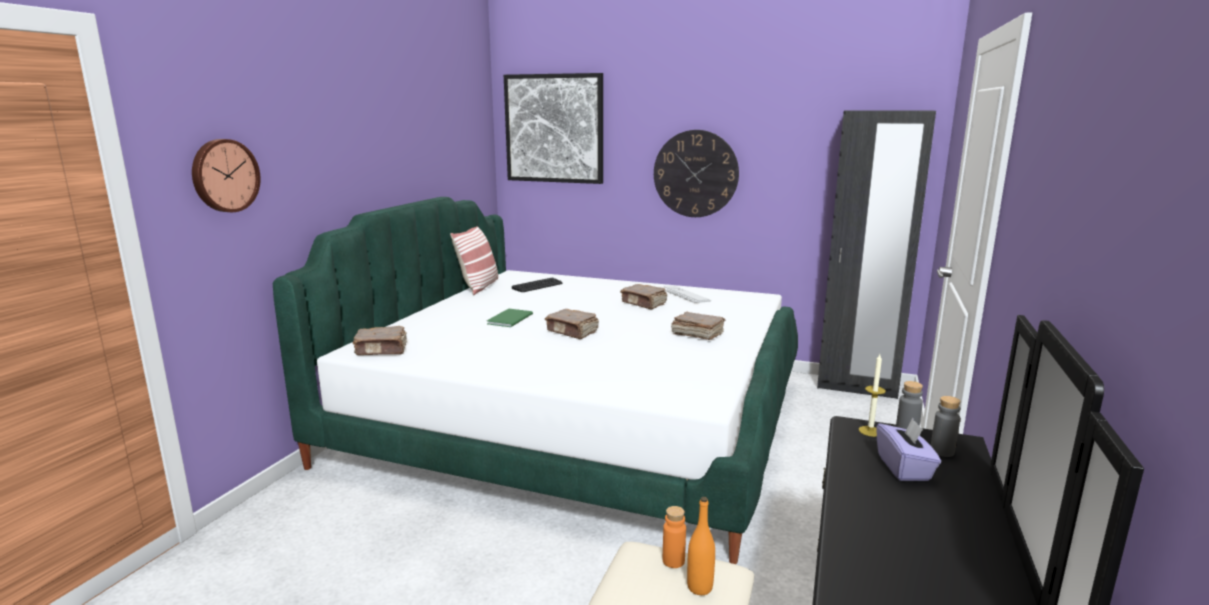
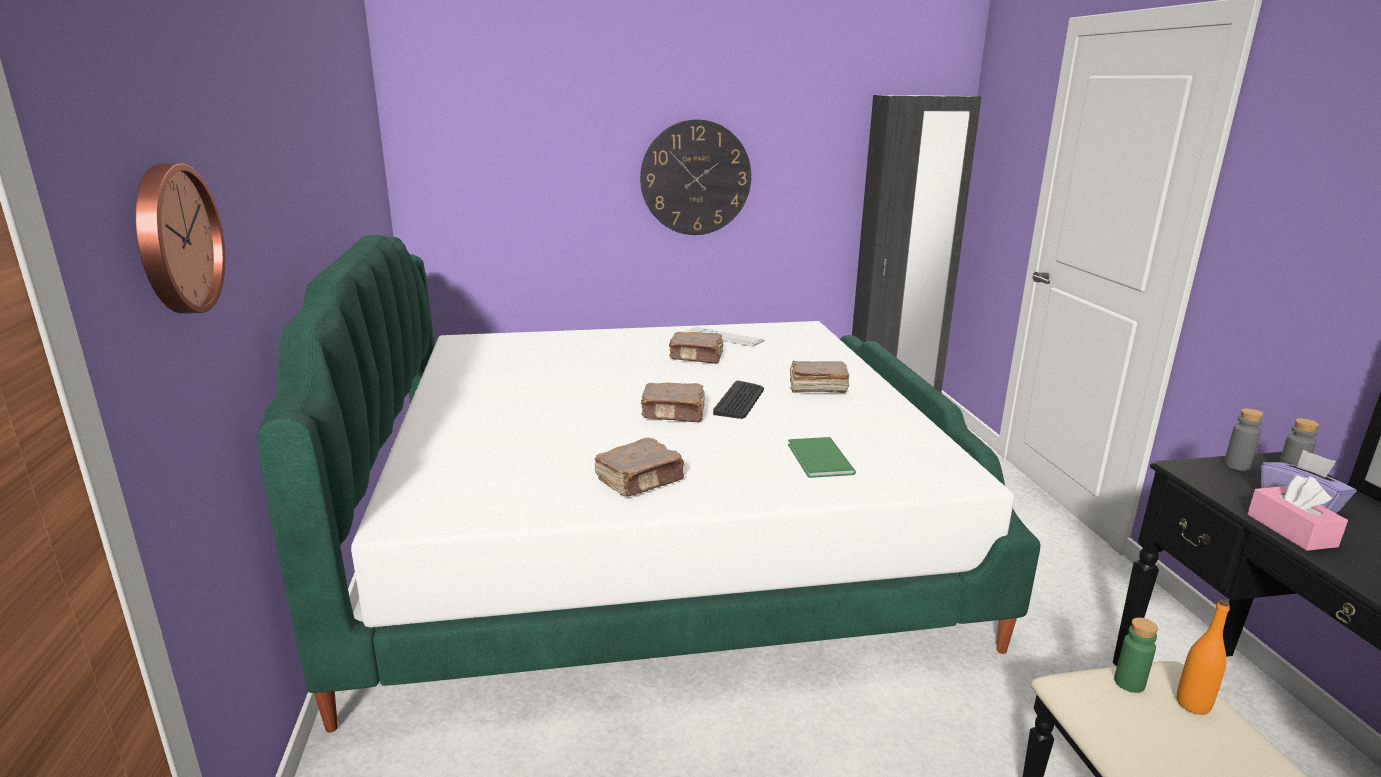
camera: 30 degrees left, 5 degrees up
brown book [353,326,407,355] -> brown book moved to [594,438,684,497]
pillow [450,226,498,295] -> none
green book [487,309,533,327] -> green book moved to [788,437,856,478]
picture [504,73,603,184] -> none
keyboard [512,278,563,292] -> keyboard moved to [713,381,764,419]
orange bottle [663,506,686,568] -> green bottle [1114,617,1158,693]
candle [859,354,886,437] -> none
none -> pink tissue box [1247,476,1348,551]

